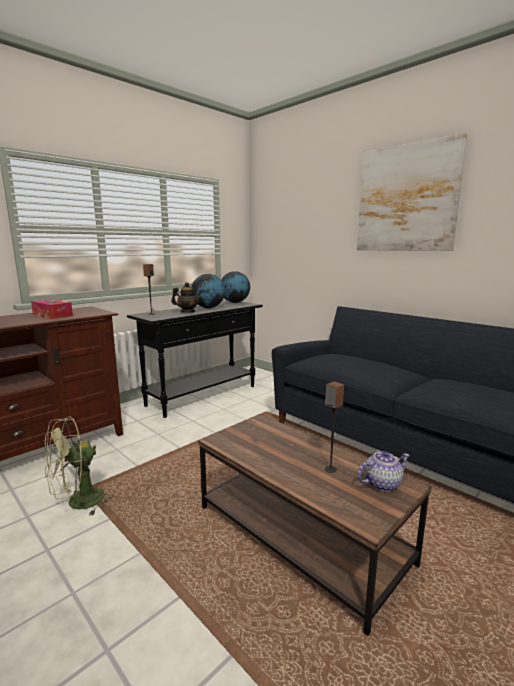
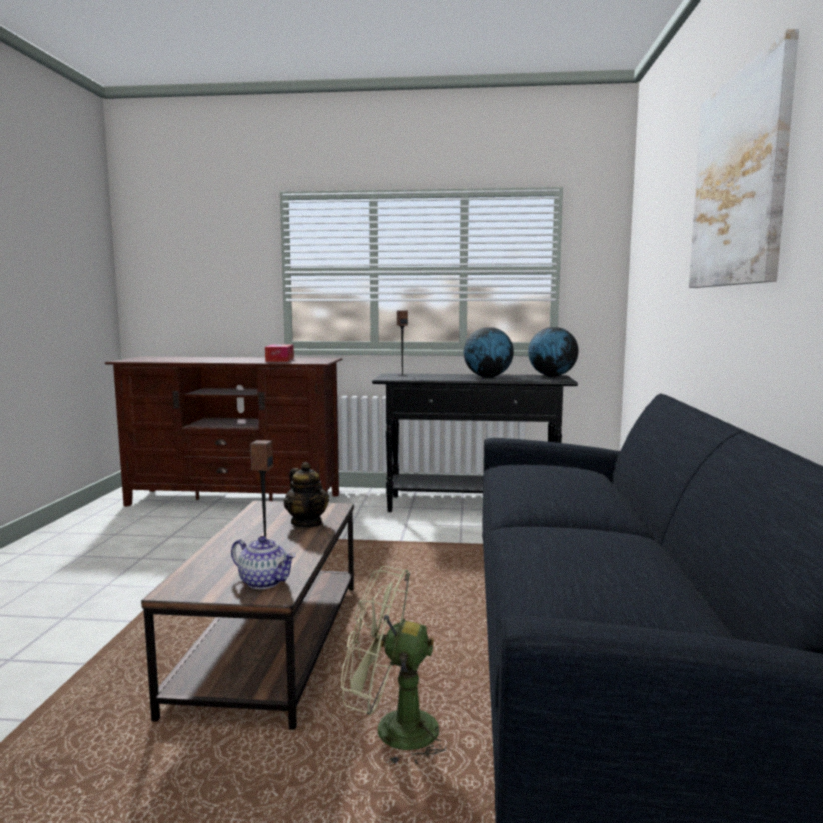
camera: 50 degrees right, 5 degrees down
green fan [44,417,113,516] -> green fan moved to [341,566,446,765]
teapot [171,282,203,313] -> teapot moved to [284,462,329,527]

